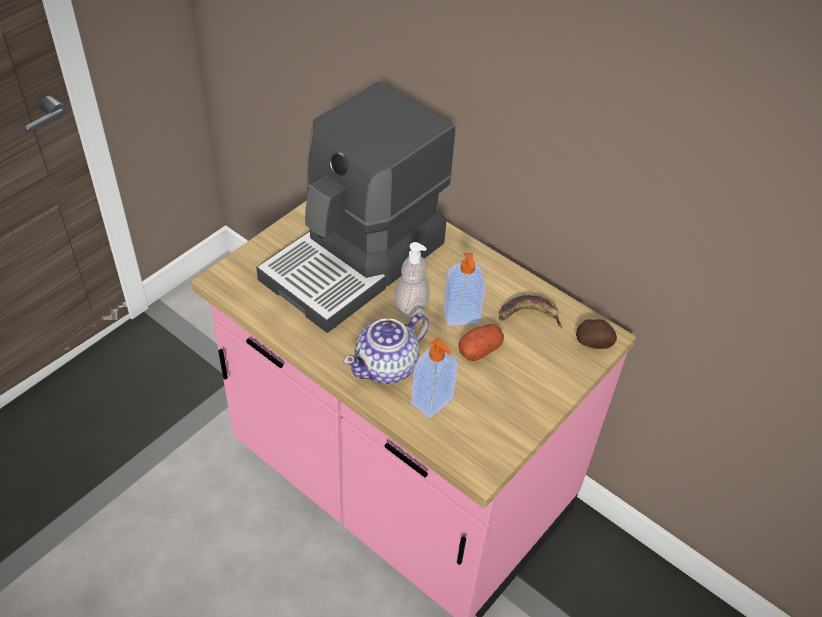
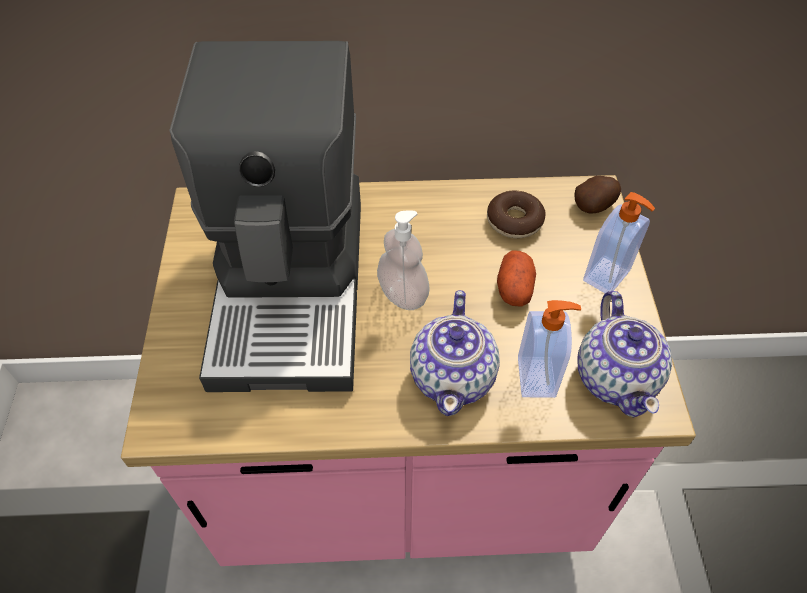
camera: 40 degrees left, 5 degrees up
soap dispenser [443,253,486,326] -> soap dispenser moved to [583,192,655,293]
banana [499,295,563,328] -> donut [487,190,545,238]
none -> teapot [578,291,672,417]

